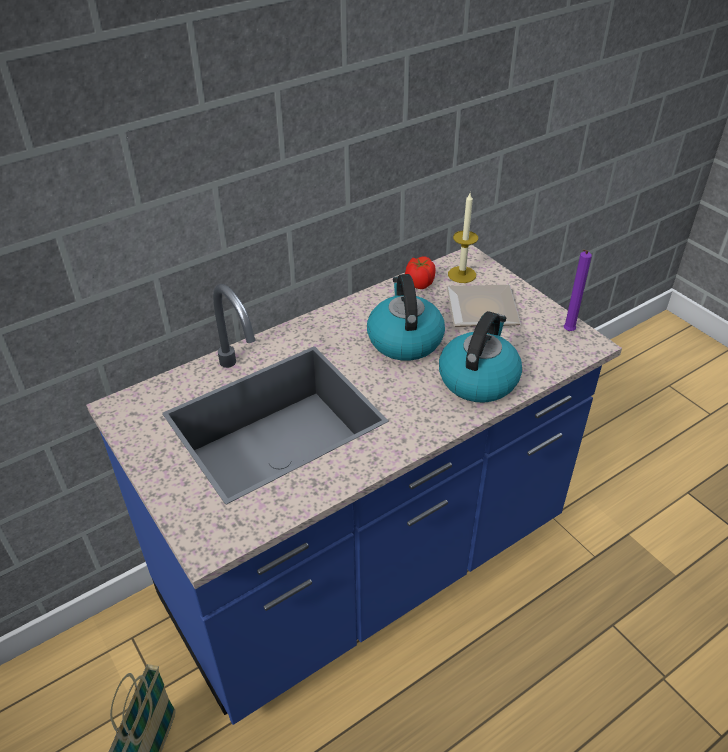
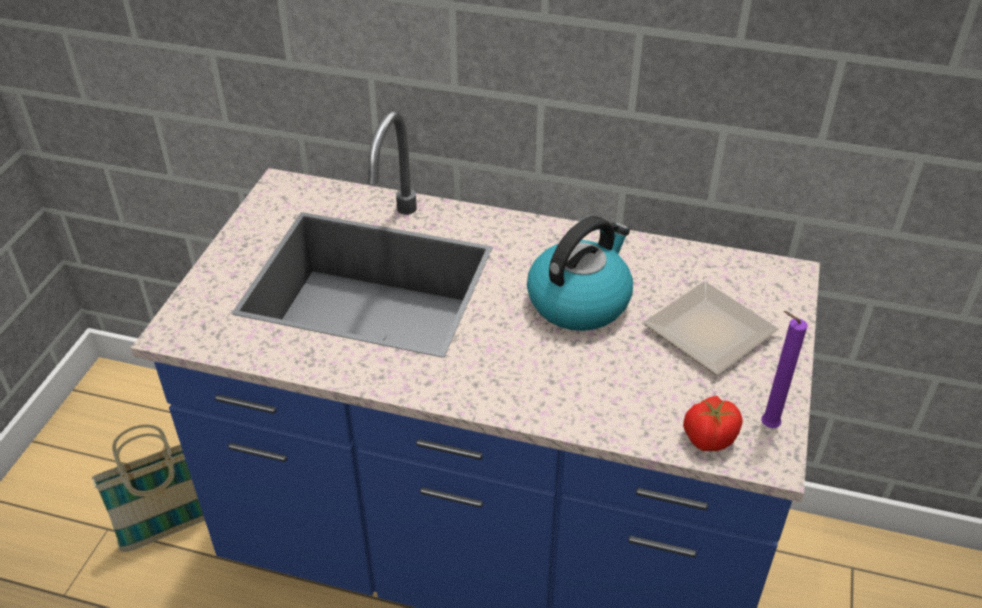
camera: 50 degrees right, 0 degrees up
tomato [405,256,436,289] -> tomato moved to [683,396,743,451]
kettle [439,311,522,403] -> none
candle [448,193,478,283] -> none

